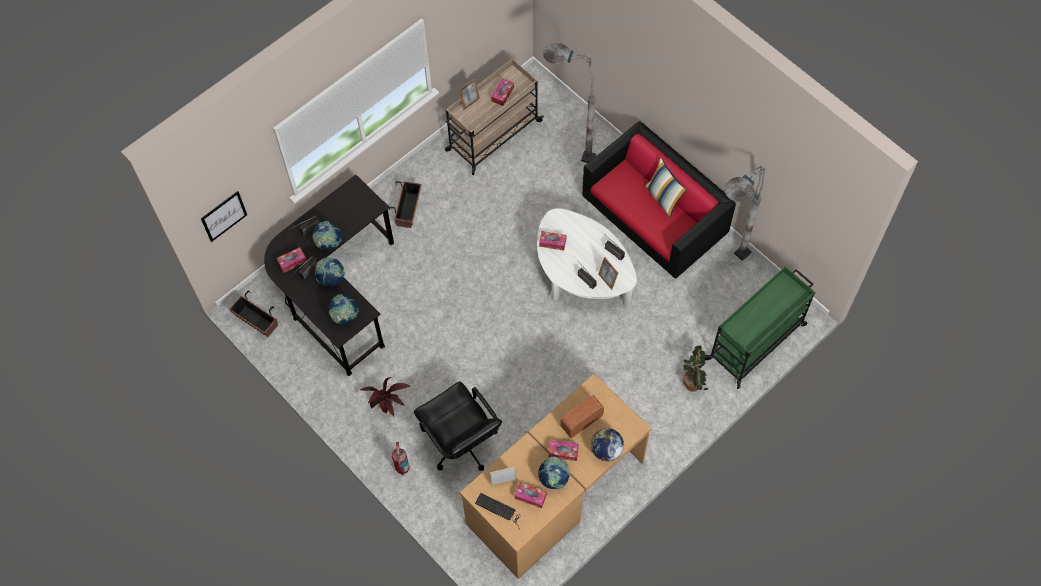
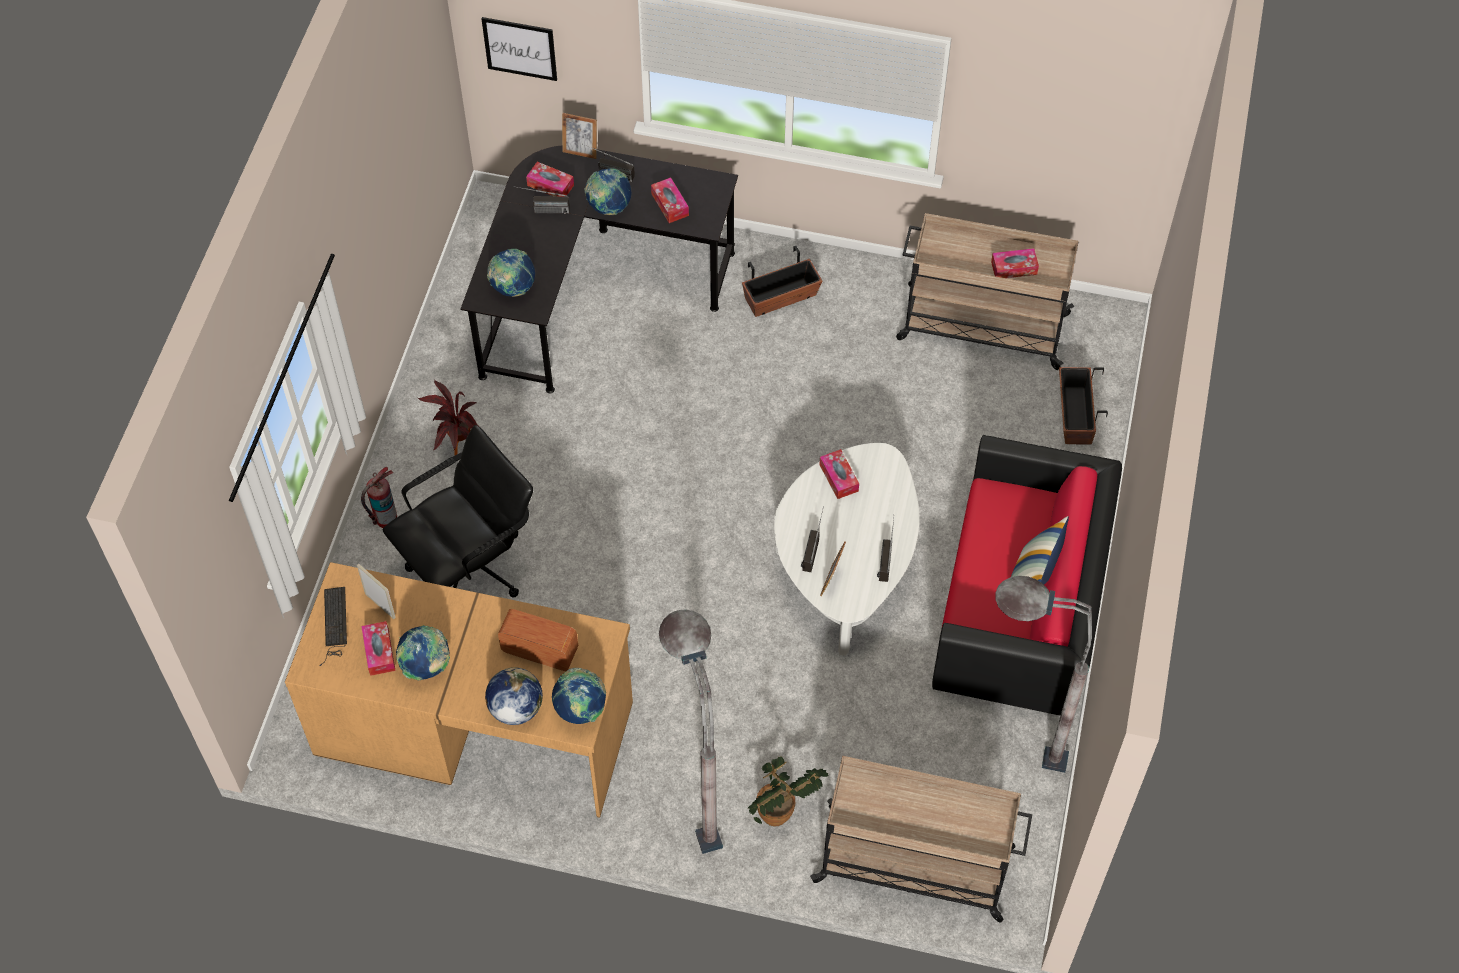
camera: 55 degrees right, 5 degrees down
planter [229,290,278,337] -> planter moved to [1059,367,1108,445]
globe [315,257,345,286] -> globe moved to [552,668,606,724]
black office chair [414,382,502,471] -> black office chair turned 150 degrees counterclockwise [383,425,533,597]
picture frame [458,78,480,110] -> picture frame moved to [562,113,597,159]
grey floor lamp [543,43,596,163] -> grey floor lamp moved to [659,609,723,854]
tissue box [549,440,579,461] -> tissue box moved to [651,178,689,223]
green cart [705,266,815,389] -> beige cart [810,756,1032,922]

